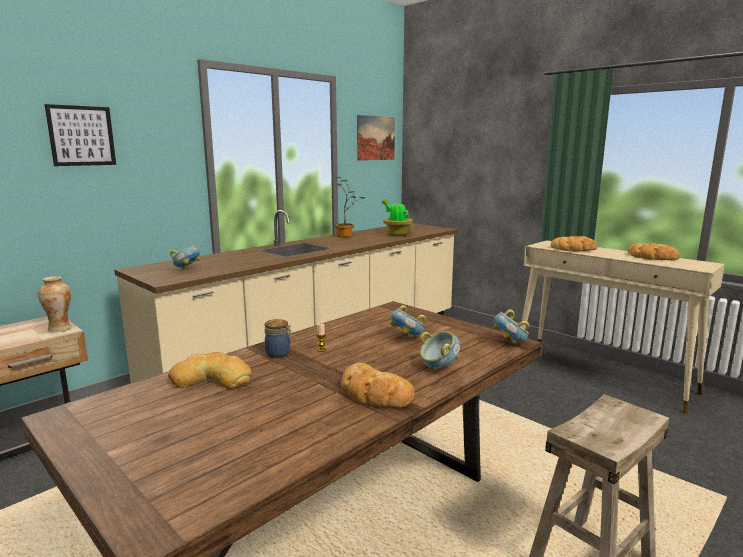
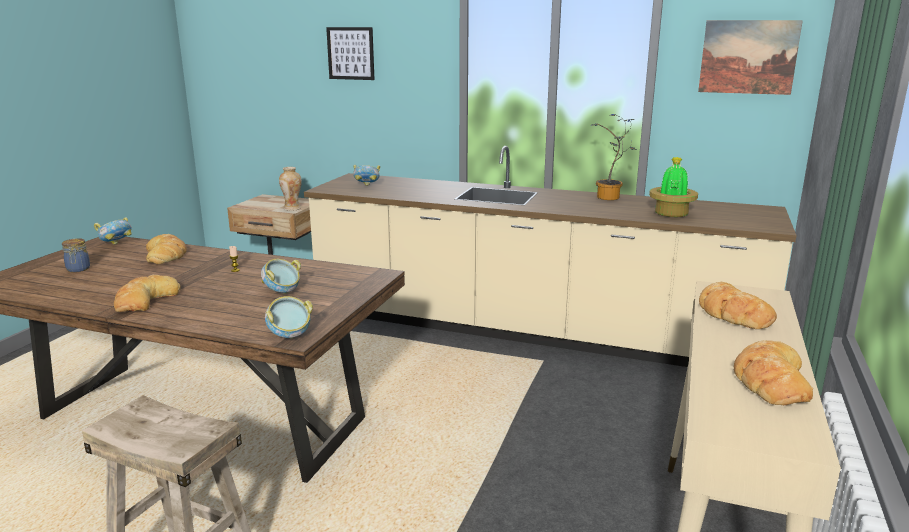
camera: 65 degrees right, 5 degrees up
jar [265,319,293,358] -> jar moved to [62,238,90,272]
bowl [420,331,460,370] -> bowl moved to [94,217,132,245]

